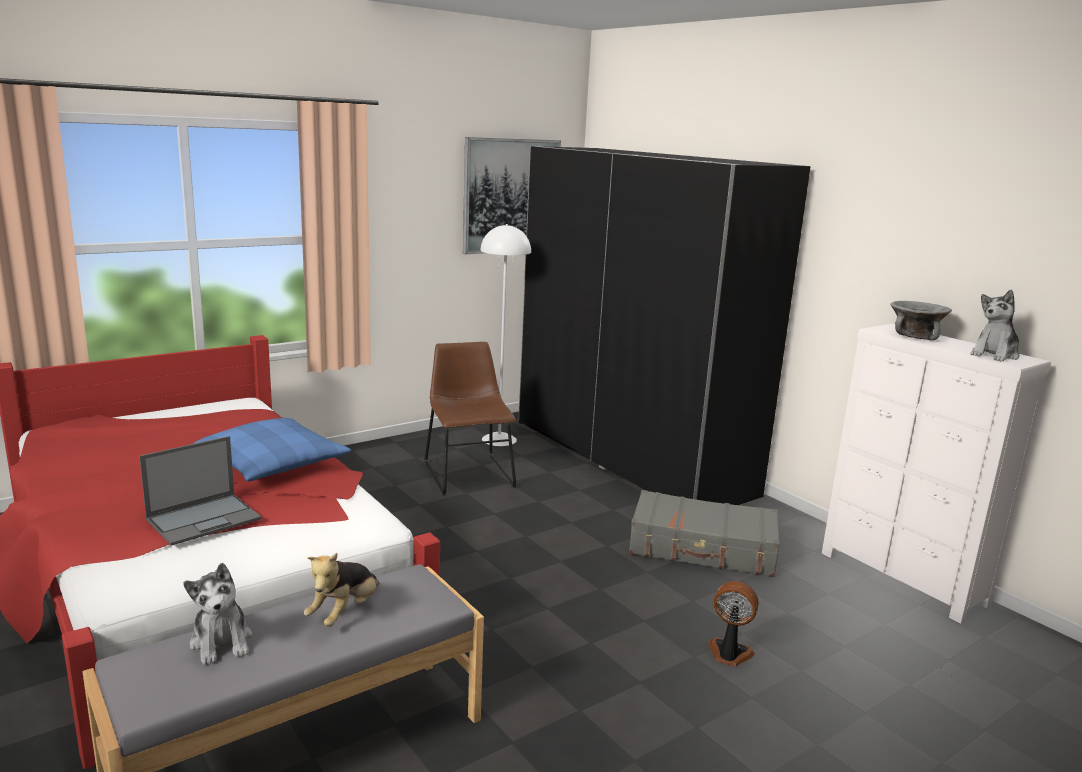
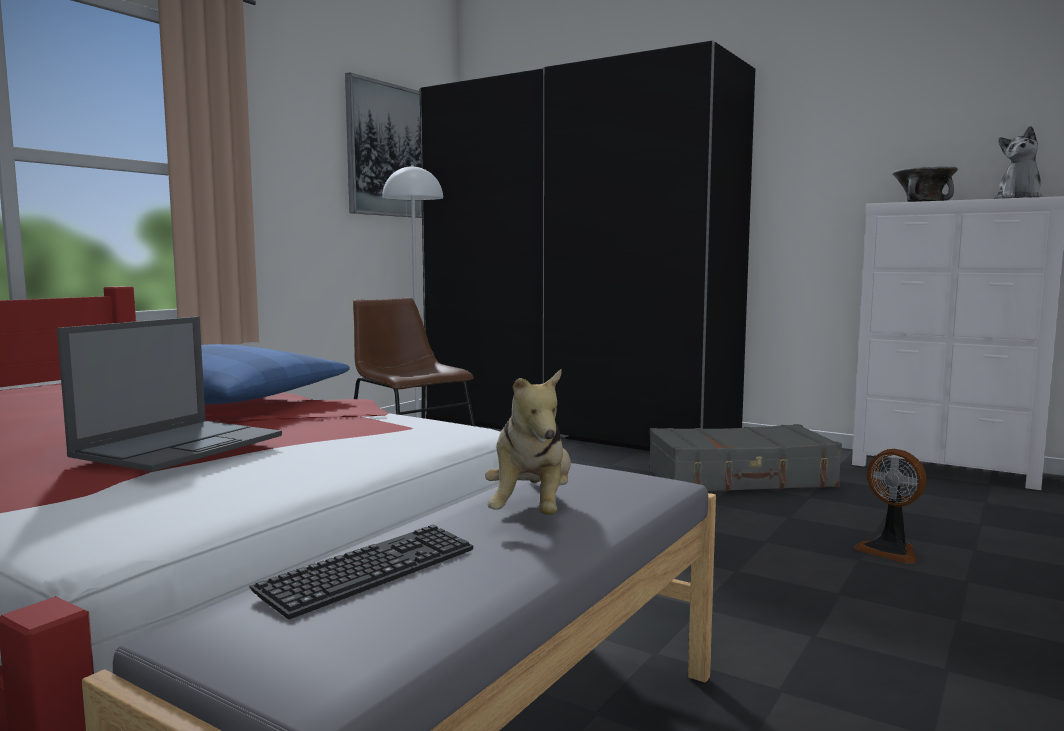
camera: 20 degrees left, 10 degrees down
plush toy [183,563,252,665] -> keyboard [249,525,473,620]
fan [708,581,759,666] -> fan turned 135 degrees counterclockwise [854,449,927,564]

